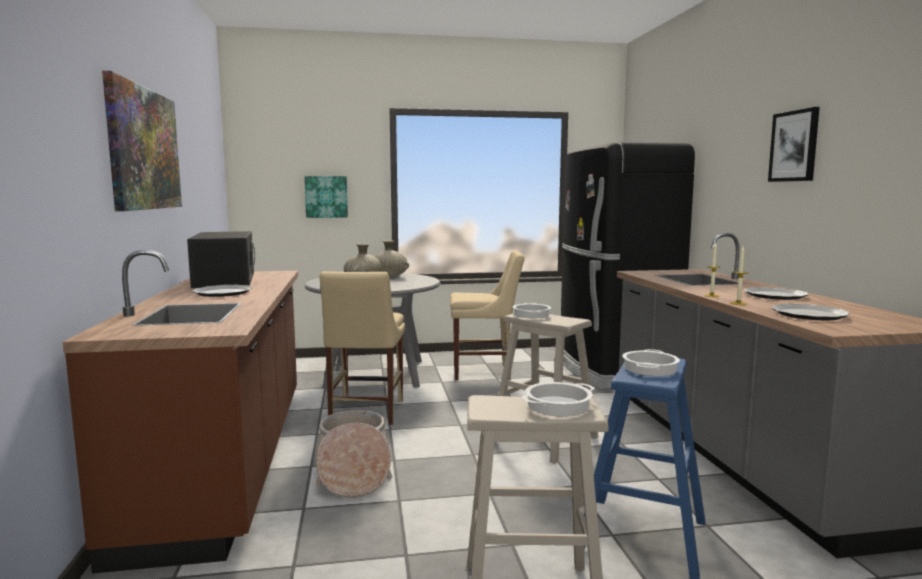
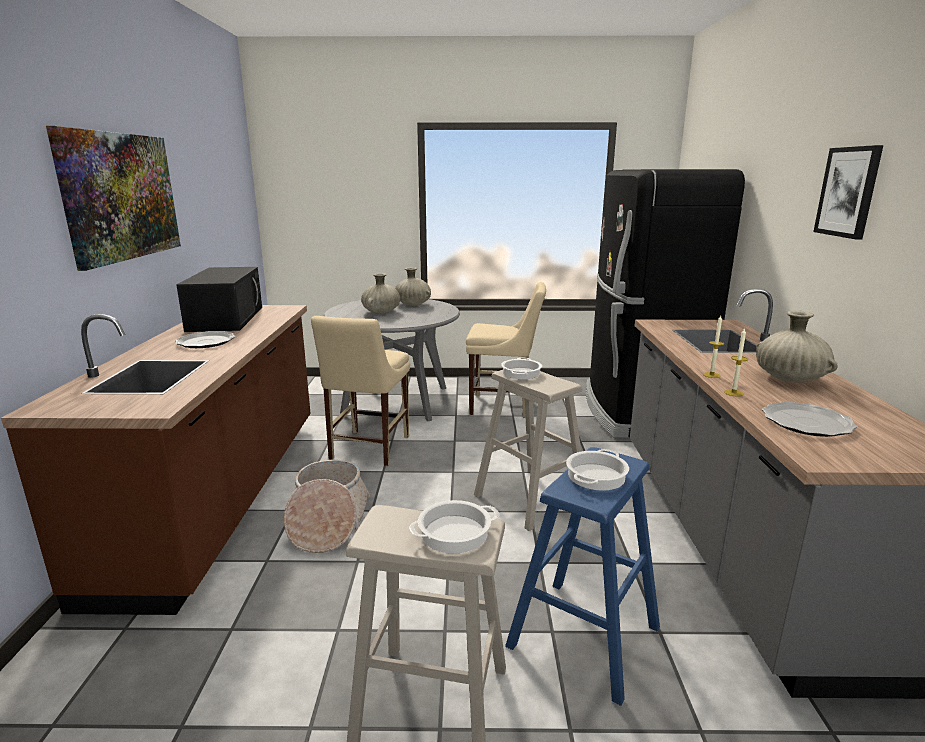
camera: 10 degrees right, 10 degrees up
picture [304,176,348,218] -> none
plate [744,287,809,300] -> beige vase [756,310,838,382]

